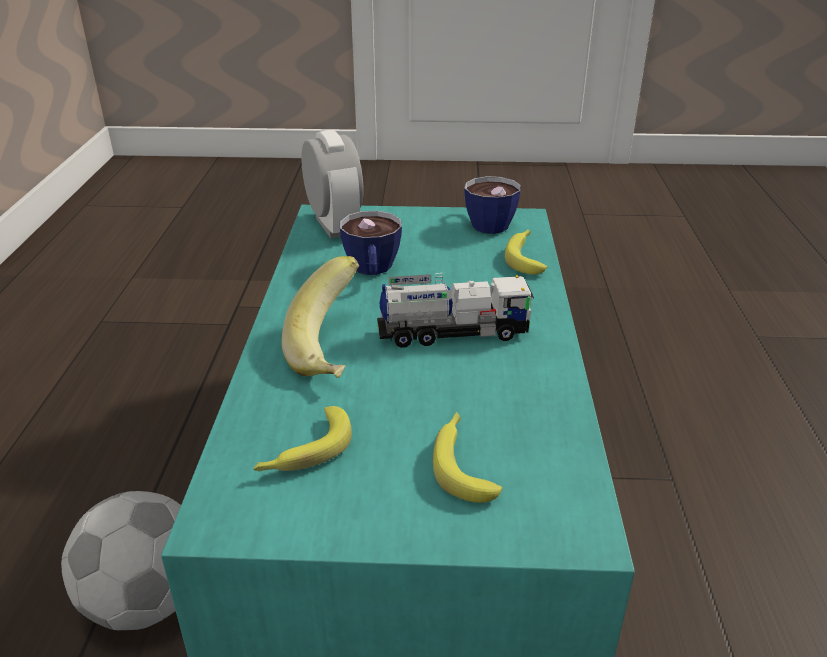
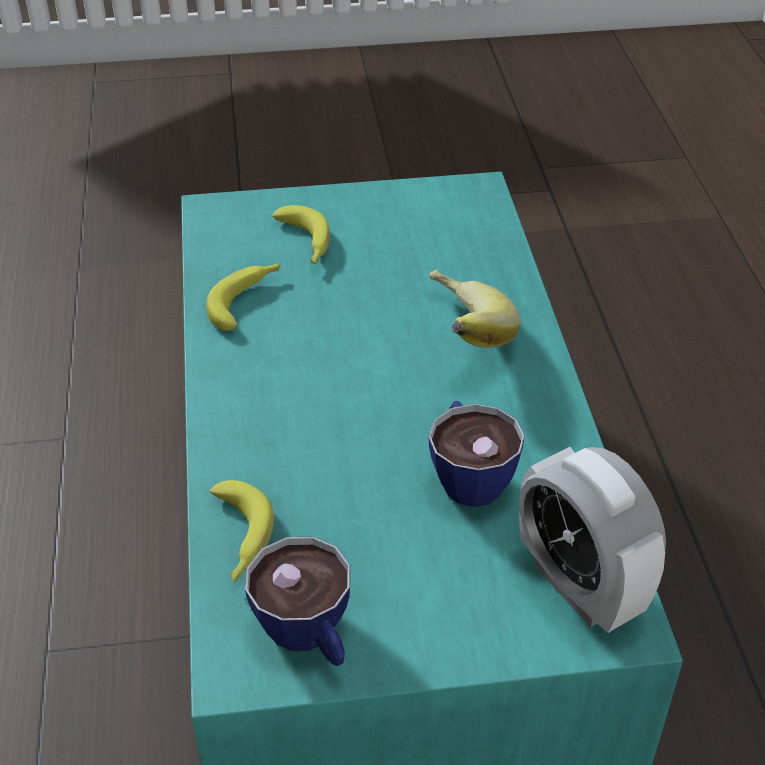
camera: 170 degrees right, 10 degrees up
football [61,491,181,630] -> none
banana [253,406,352,472] -> banana moved to [206,263,281,331]
toy truck [377,273,534,348] -> none

